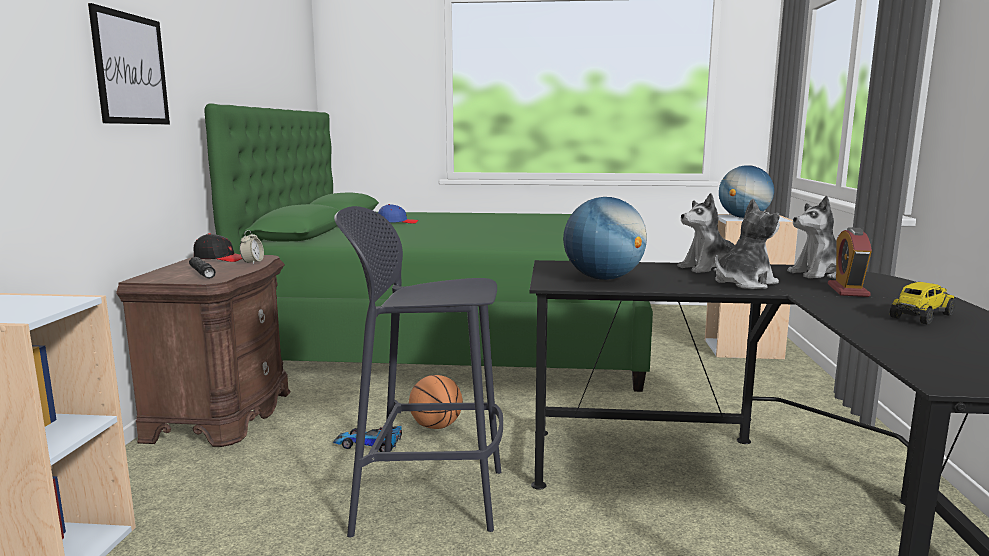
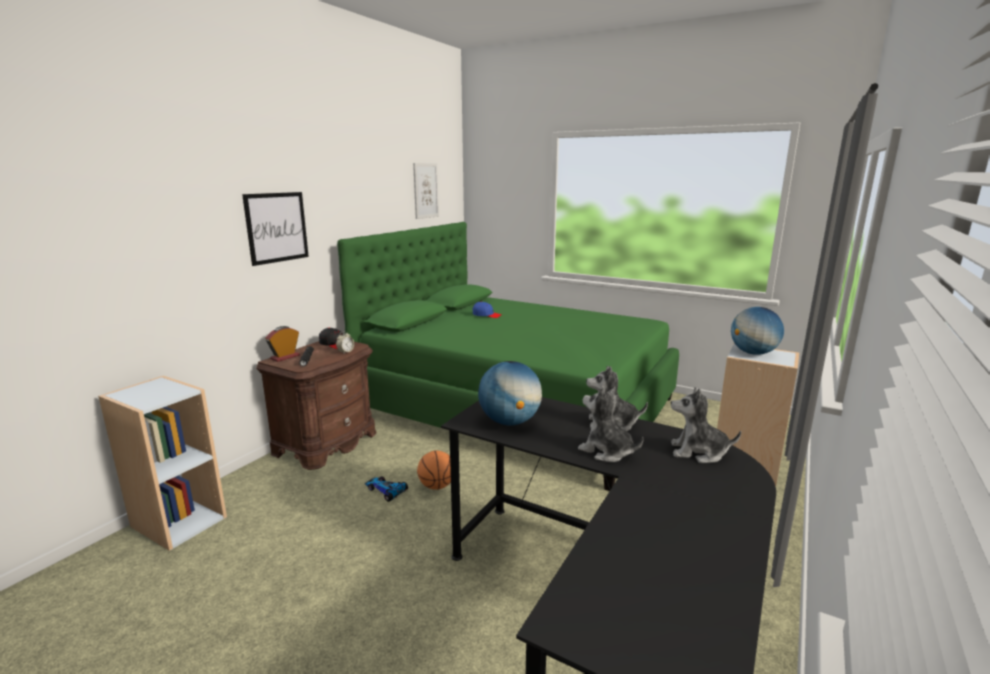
camera: 25 degrees right, 5 degrees up
grey stool [334,206,503,537] -> none
plush toy [715,198,780,289] -> plush toy turned 135 degrees counterclockwise [578,386,644,462]
alarm clock [828,227,872,297] -> alarm clock moved to [265,326,300,362]
toy truck [890,282,956,325] -> none
none -> picture [413,163,439,219]

